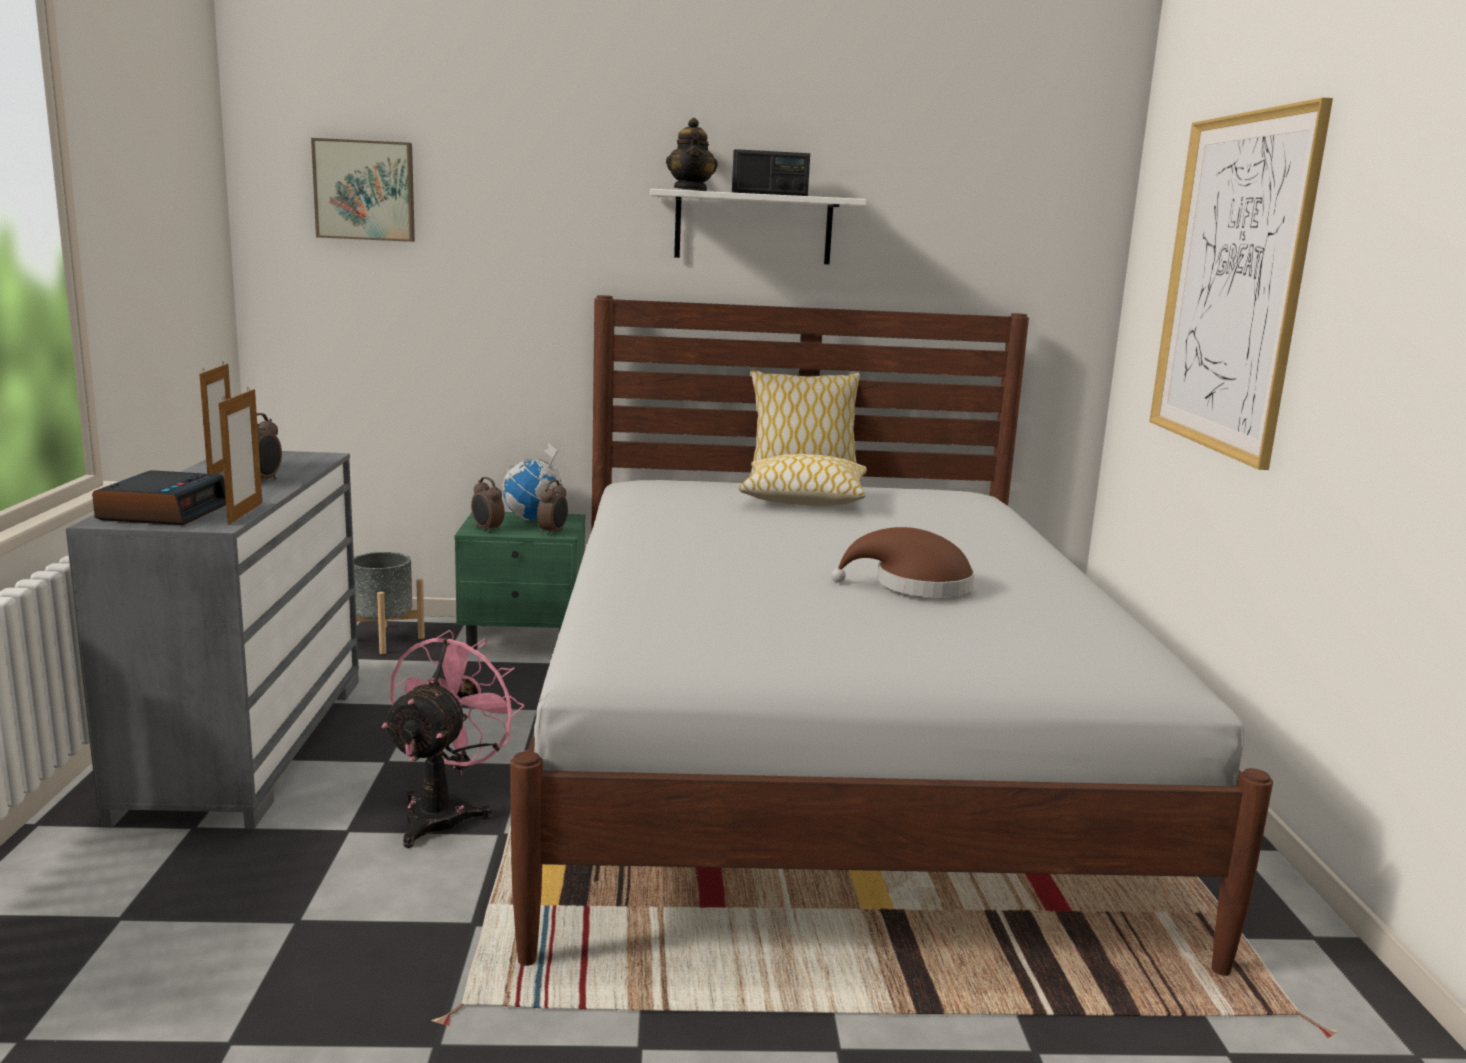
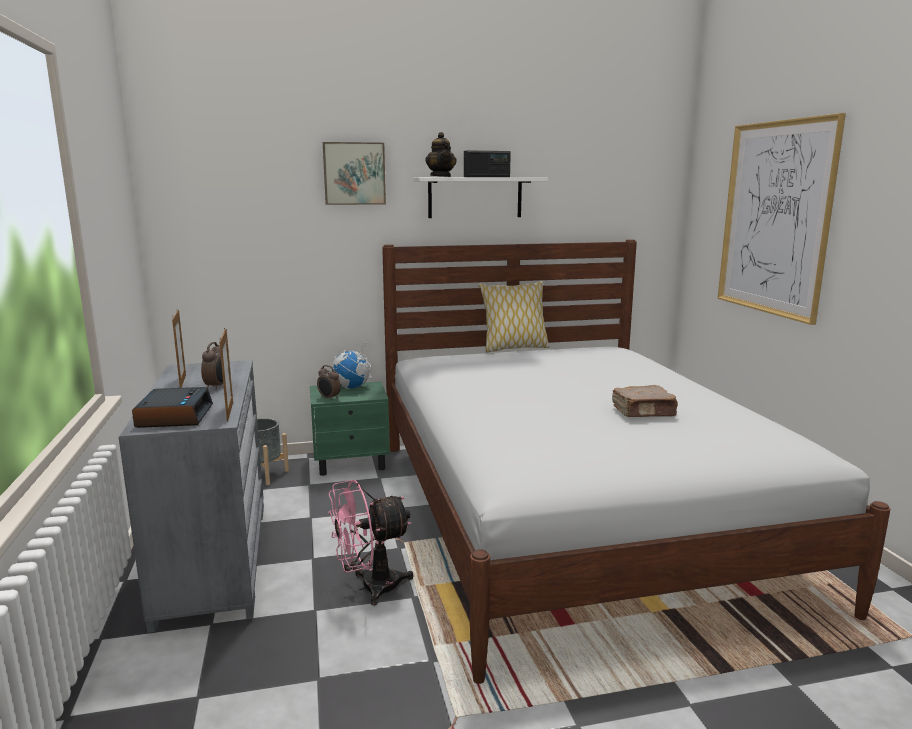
camera: 10 degrees left, 0 degrees up
picture [311,138,415,242] -> picture moved to [323,142,386,205]
pink fan [382,630,524,848] -> pink fan turned 120 degrees counterclockwise [328,480,413,606]
alarm clock [537,480,568,536] -> none
pillow [739,454,867,506] -> none
brown hat [831,527,975,597] -> brown book [612,385,678,417]

